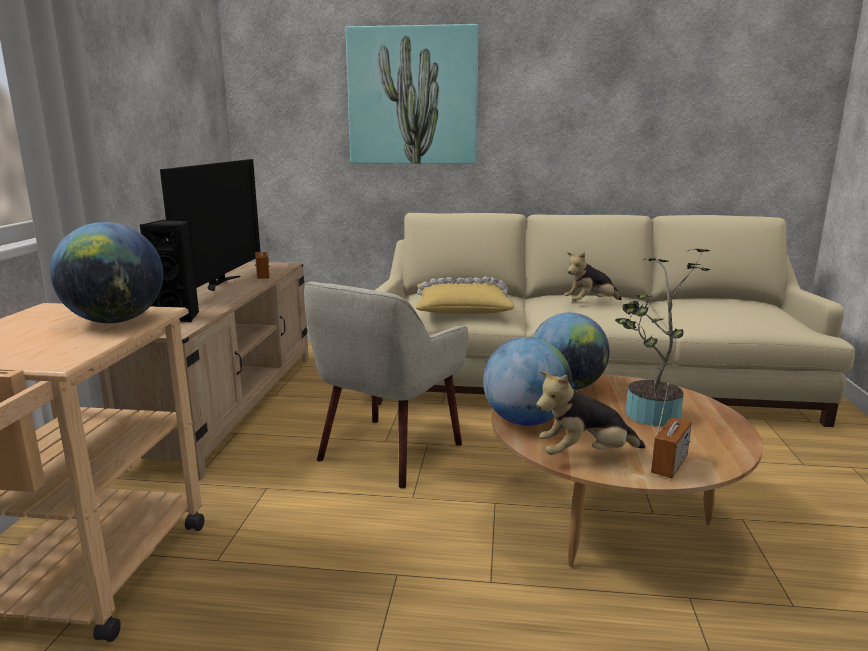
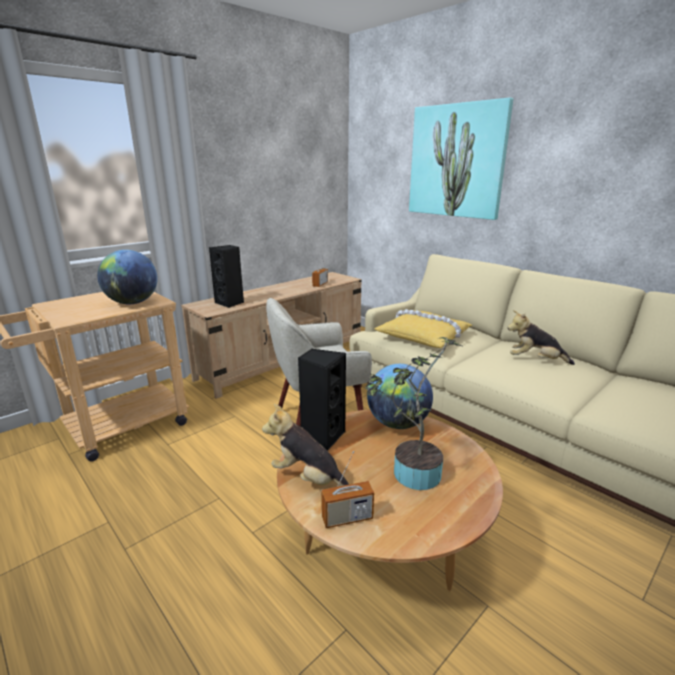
camera: 40 degrees right, 5 degrees up
television [160,159,260,291] -> none
globe [483,337,572,426] -> black speaker [298,349,346,451]

